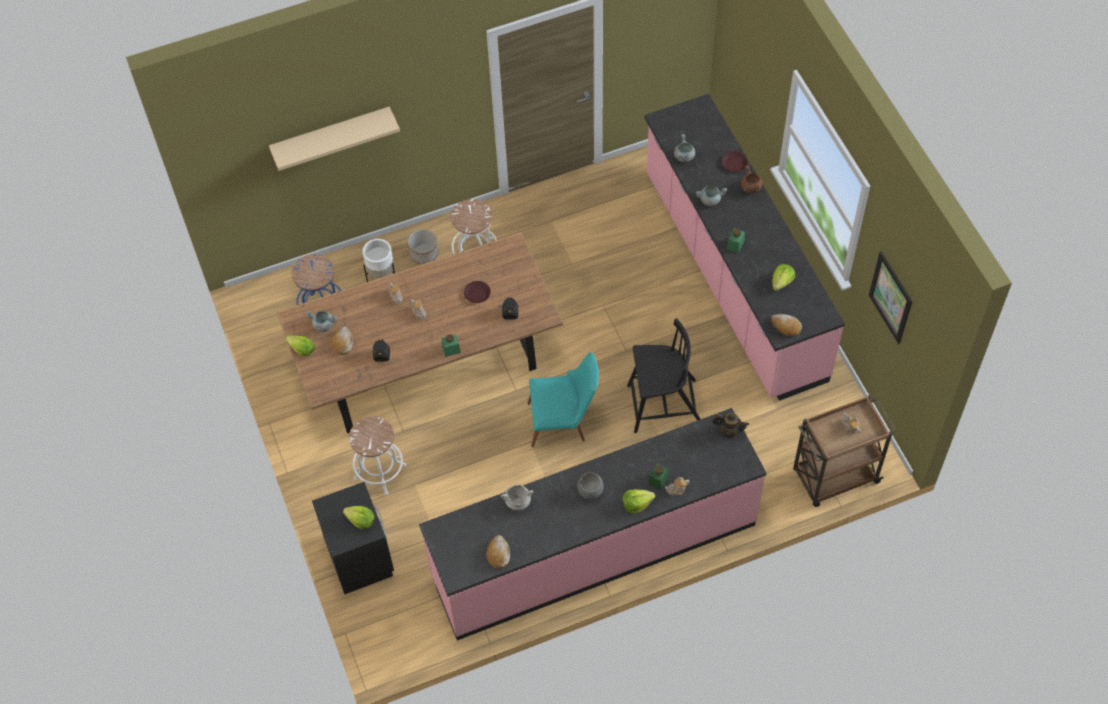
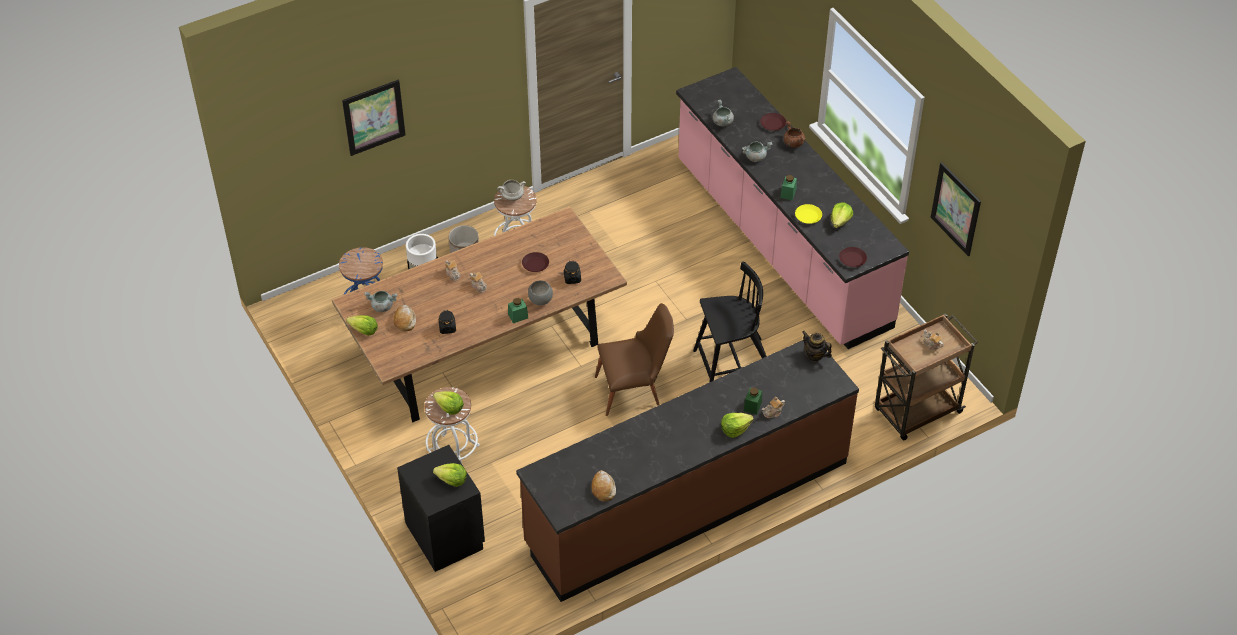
camera: 10 degrees left, 10 degrees down
beige shelf [269,106,400,171] -> picture [342,80,406,156]
pink counter [419,408,766,640] -> brown counter [516,340,859,602]
white cooking pot [501,485,533,511] -> white cooking pot moved to [497,180,526,201]
turquoise chair [527,352,599,447] -> brown chair [595,303,674,416]
grey bowl [577,472,604,499] -> grey bowl moved to [528,280,553,305]
teapot [712,413,749,438] -> teapot turned 150 degrees counterclockwise [802,331,832,362]
bread [771,314,802,336] -> brown plate [839,247,867,267]
none -> lettuce [433,391,464,415]
none -> yellow plate [795,204,822,224]

